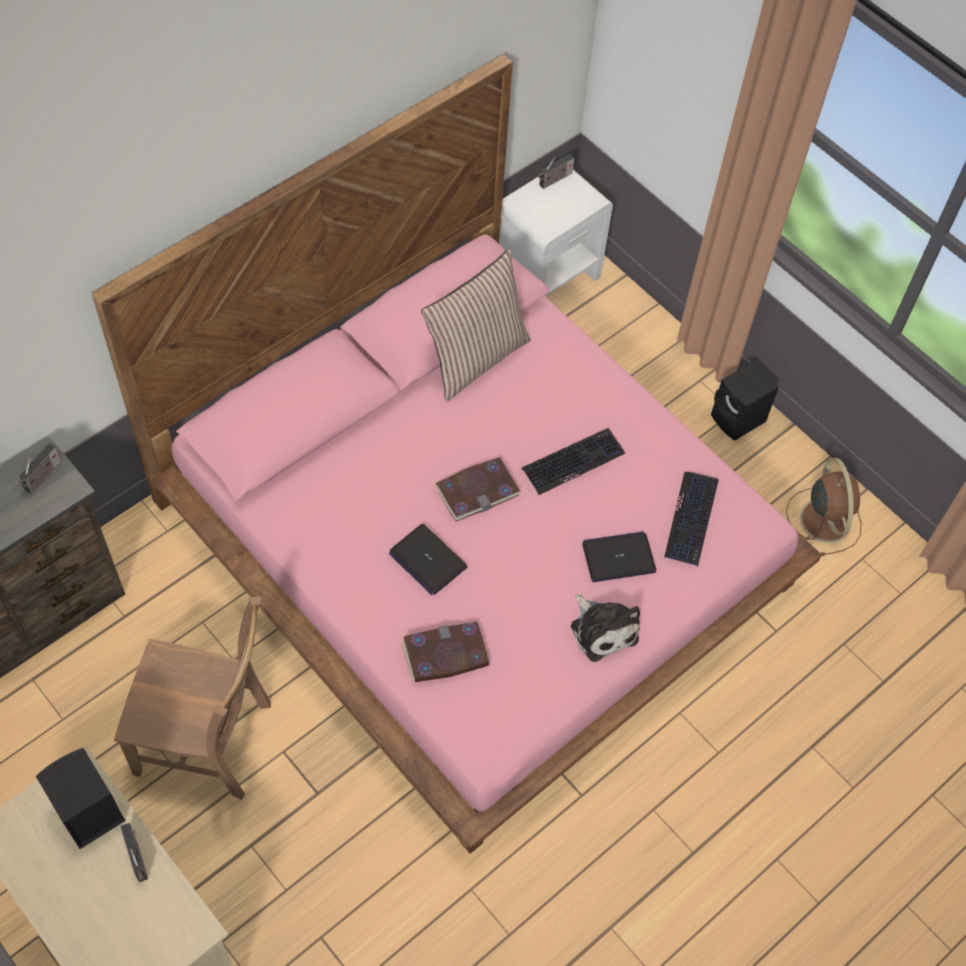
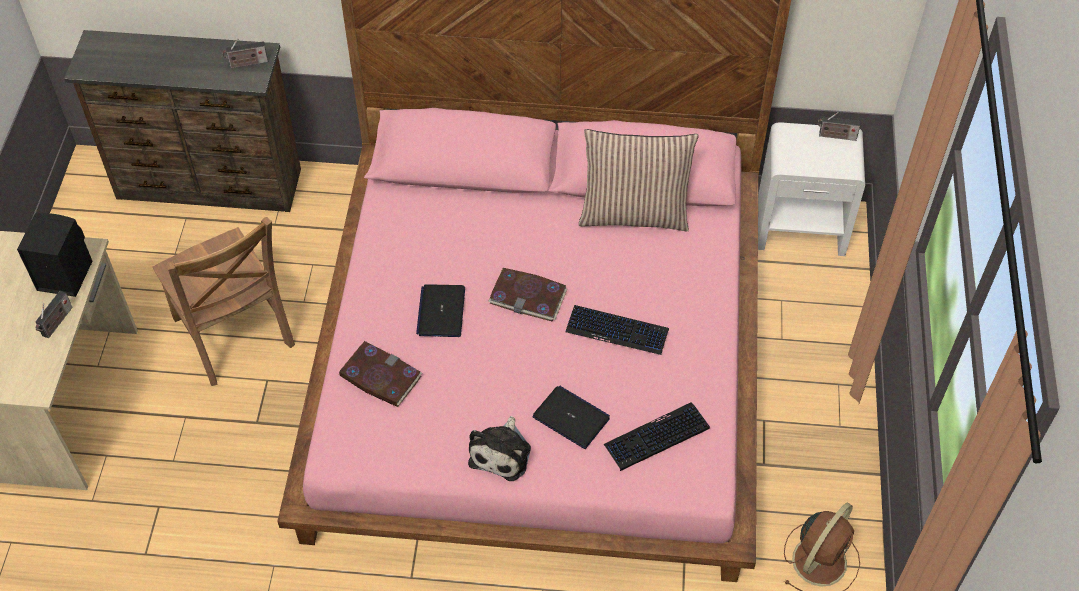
camera: 50 degrees right, 5 degrees down
black speaker [711,361,779,441] -> none

